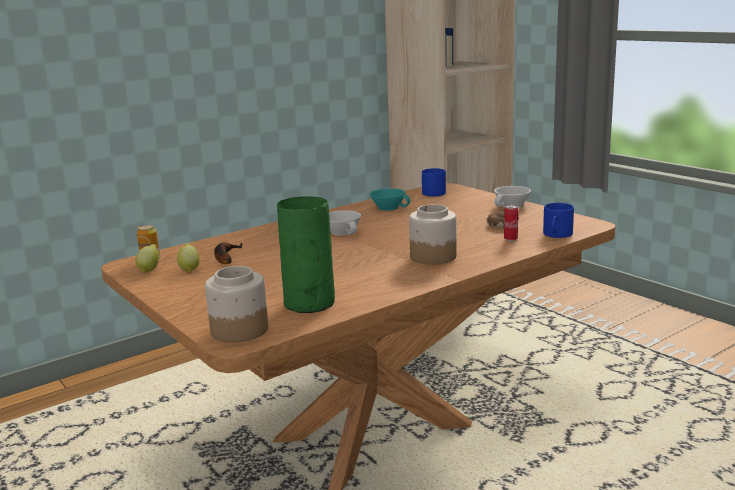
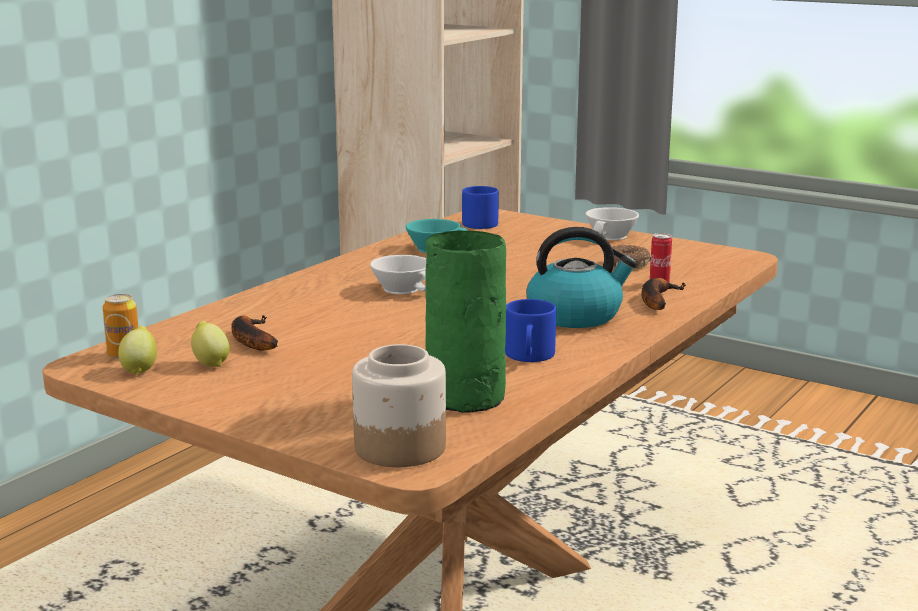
camera: 20 degrees left, 0 degrees up
jar [409,204,457,265] -> kettle [526,227,637,328]
blue mug [543,203,574,238] -> blue mug moved to [505,299,556,362]
none -> banana [641,278,685,310]

